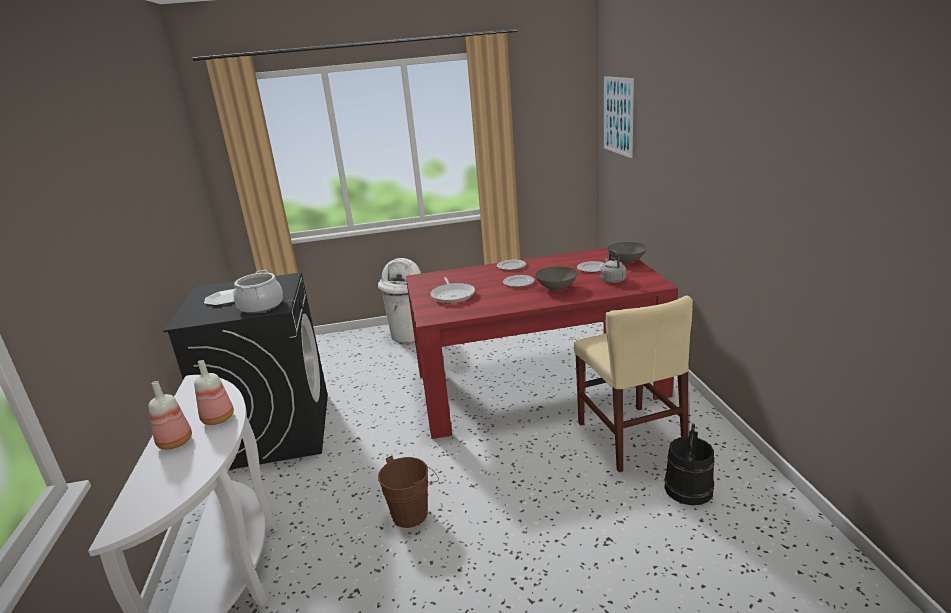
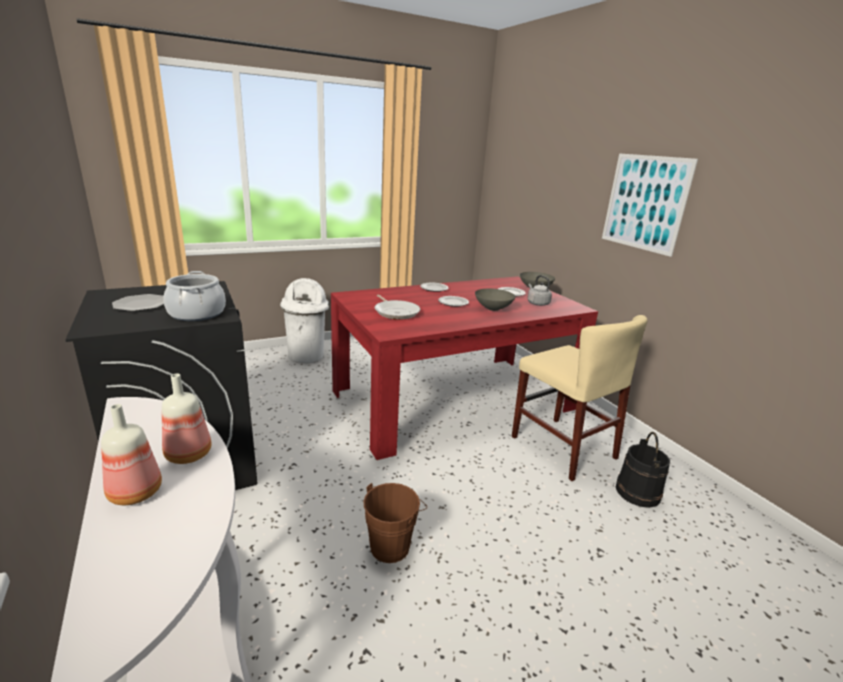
camera: 20 degrees left, 0 degrees up
picture [604,76,634,158] -> picture moved to [602,153,698,257]

